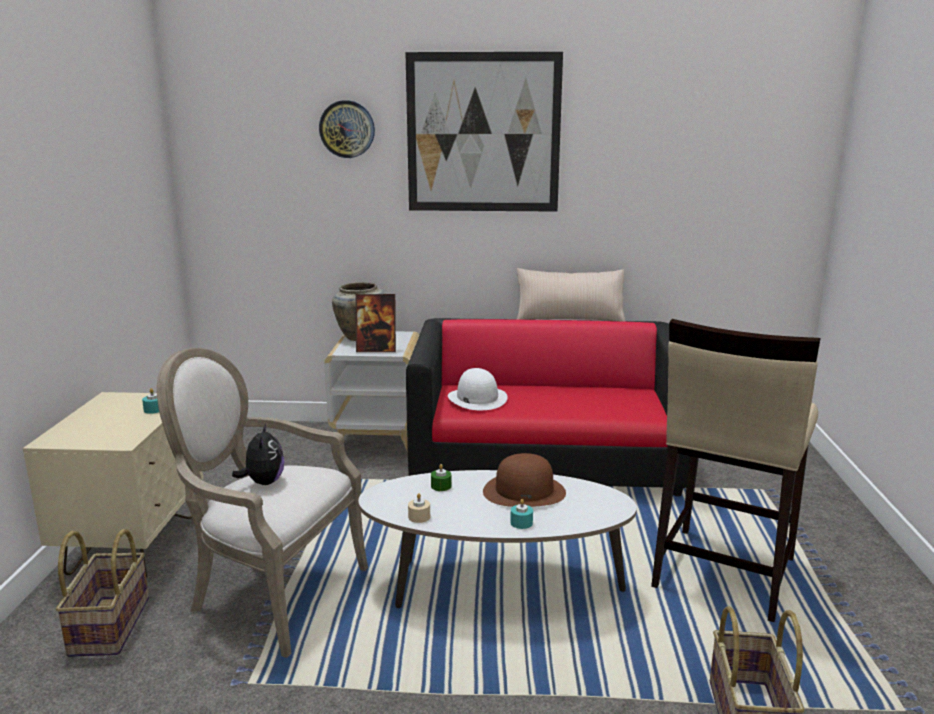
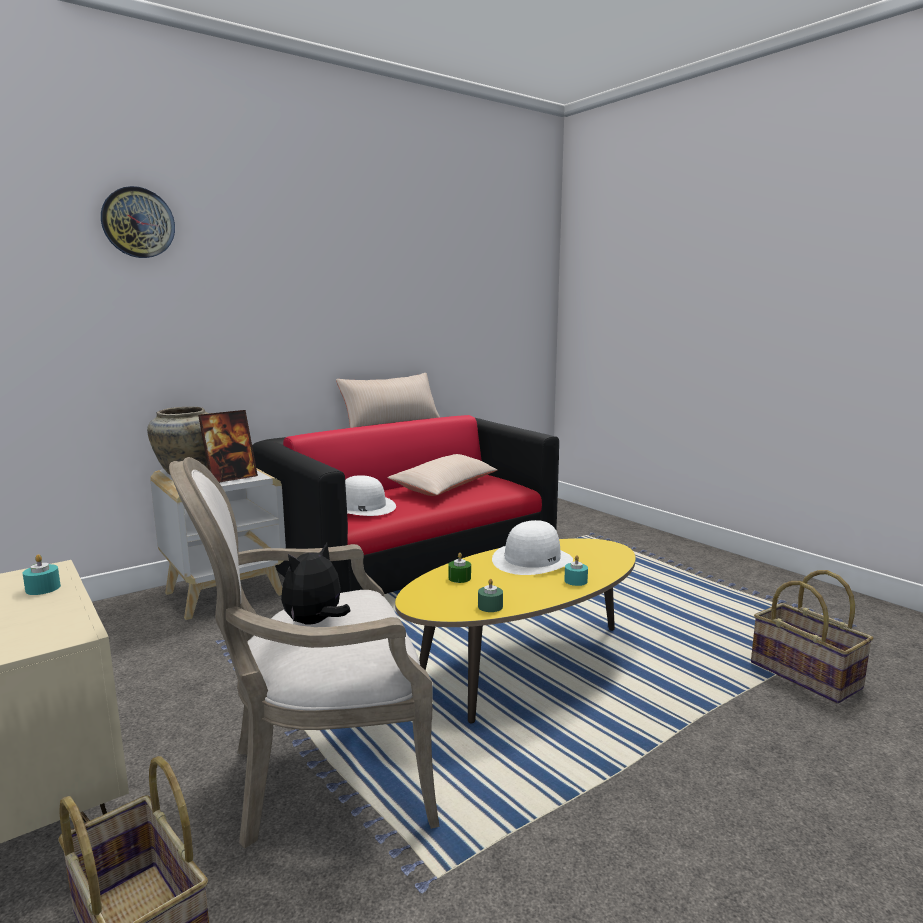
camera: 40 degrees left, 5 degrees down
plush toy [232,423,284,485] -> plush toy turned 90 degrees counterclockwise [281,543,350,625]
white coffee table [358,470,637,608] -> yellow coffee table [395,538,636,723]
picture [405,52,563,212] -> none
beige candle [408,493,430,523] -> green candle [478,579,503,612]
brown hat [483,453,566,507] -> white hat [492,520,573,575]
beige stool [651,319,821,622] -> none
none -> beige pillow [387,454,497,496]

